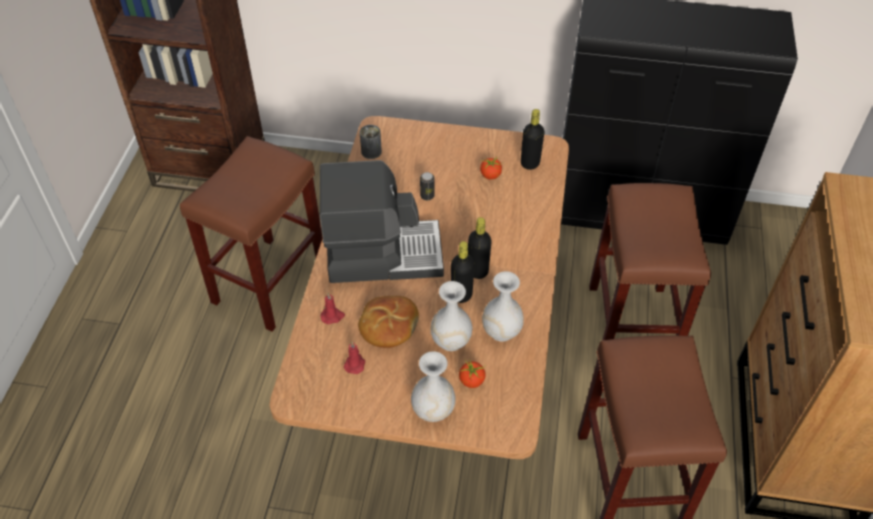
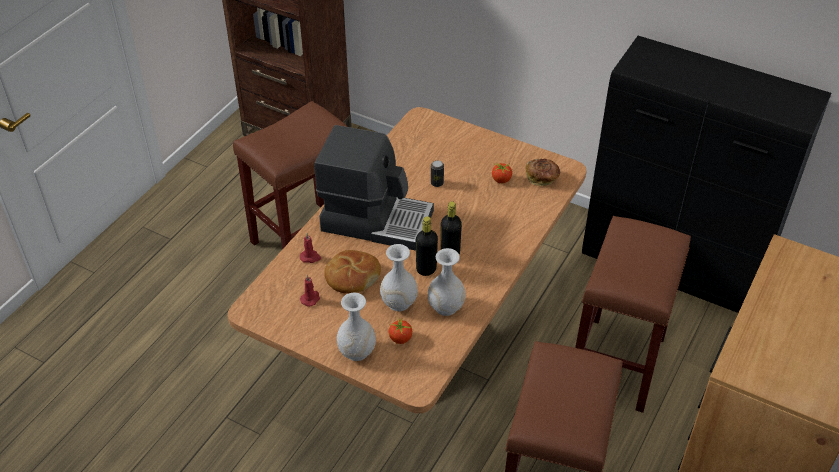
camera: 20 degrees right, 5 degrees down
can [360,125,382,159] -> none
black bottle [521,109,544,170] -> bread [526,158,560,186]

